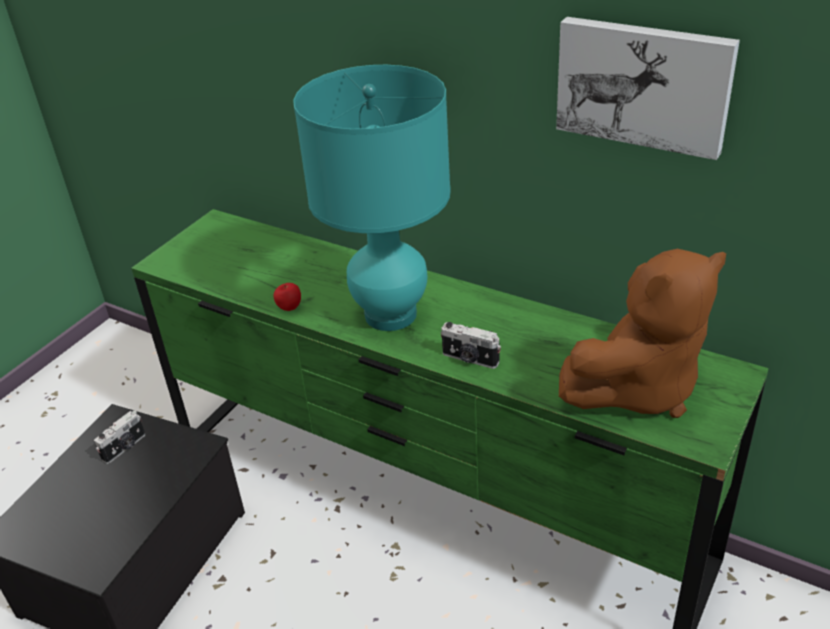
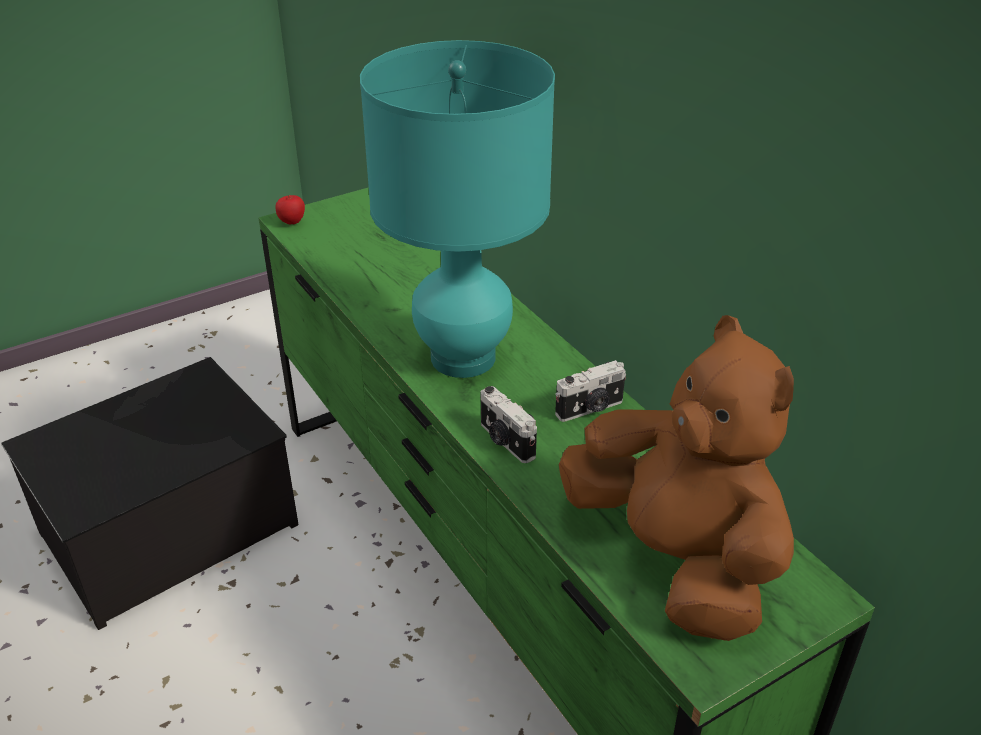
camera: 25 degrees right, 0 degrees up
camera [94,411,145,464] -> camera moved to [555,360,626,422]
apple [273,283,301,311] -> apple moved to [275,195,305,225]
picture [556,17,740,160] -> none
brown plush toy [559,249,726,418] -> brown plush toy turned 120 degrees counterclockwise [559,315,794,641]

